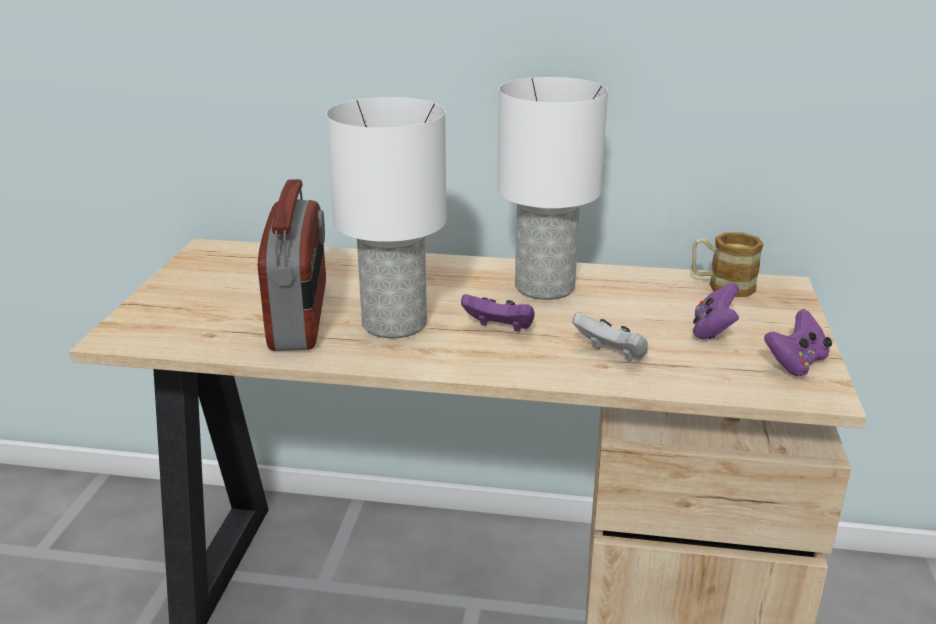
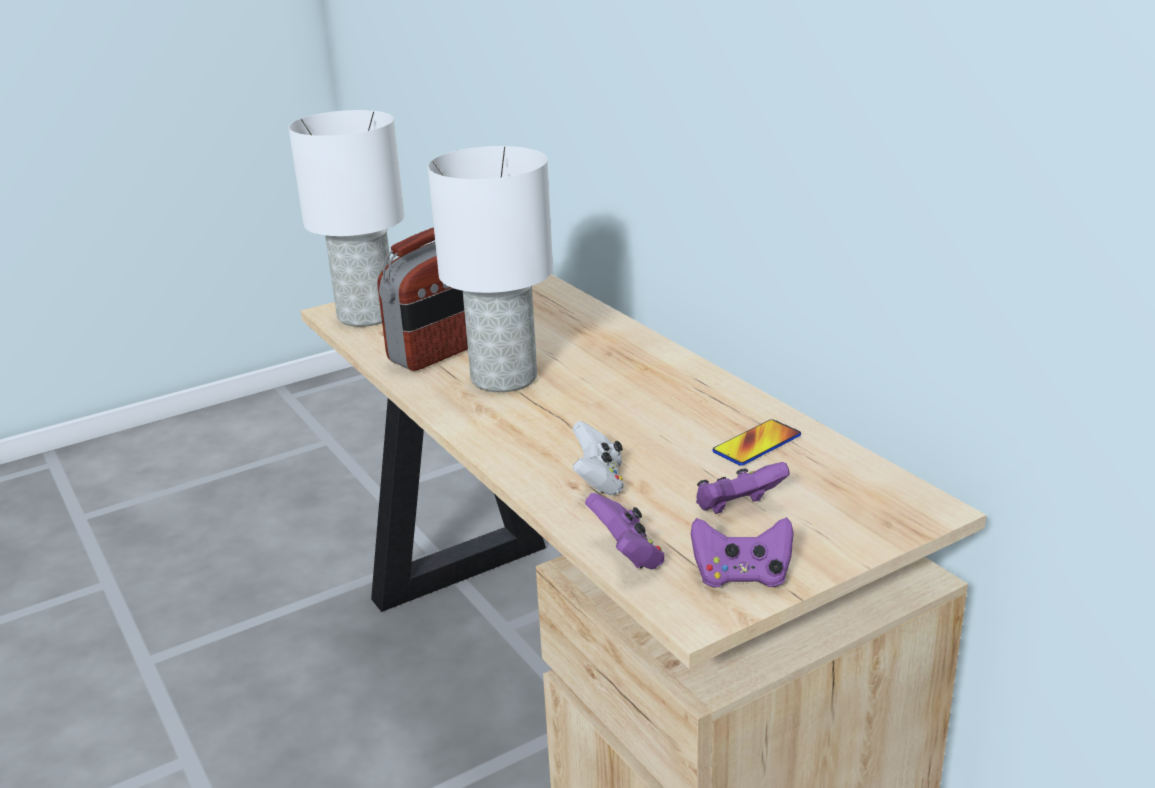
camera: 50 degrees right, 0 degrees up
purple game controller [461,294,535,332] -> purple game controller moved to [585,493,665,570]
white table lamp [497,77,608,300] -> white table lamp moved to [288,110,405,327]
mug [692,232,764,297] -> none
none -> phone [712,419,801,466]

